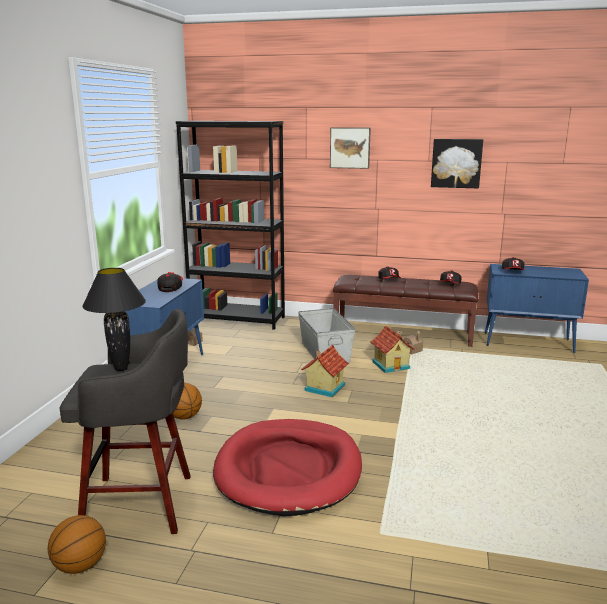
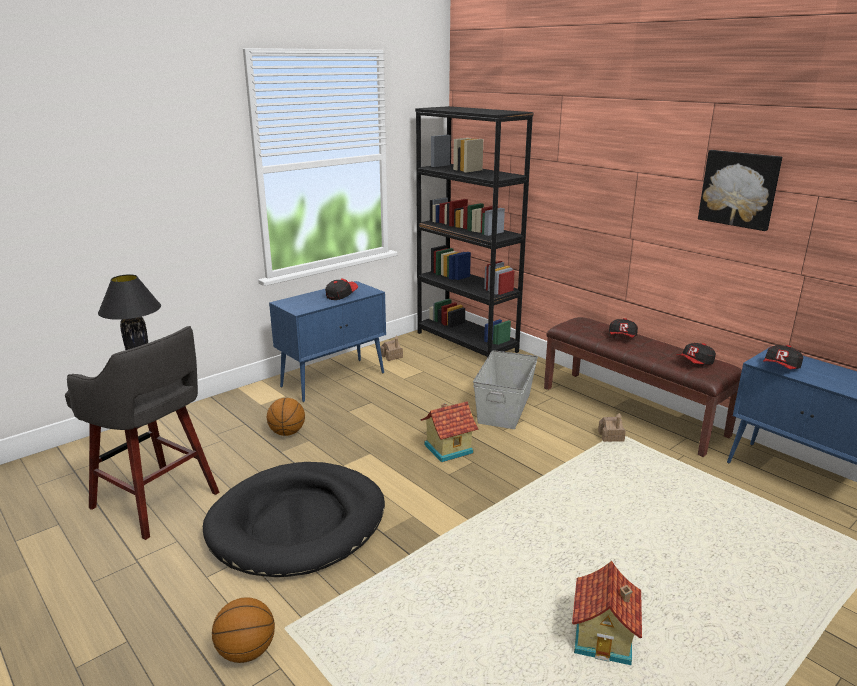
camera: 35 degrees right, 5 degrees up
basketball [48,515,106,574] -> basketball moved to [212,597,275,663]
red dog bed [213,419,362,516] -> black dog bed [203,462,385,577]
picture [330,127,371,169] -> none
toy house [370,325,415,373] -> toy house moved to [572,561,642,665]

